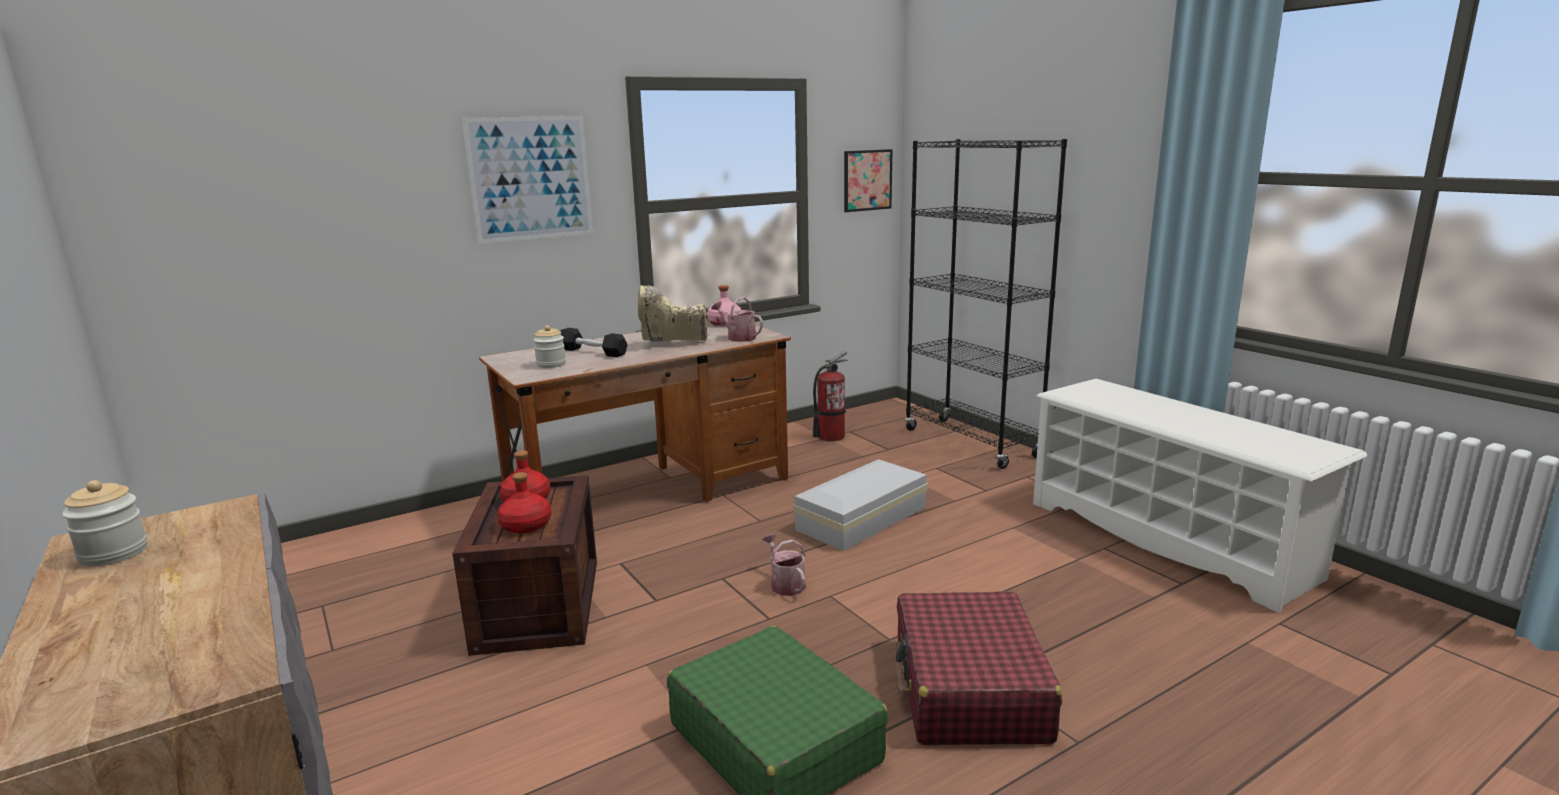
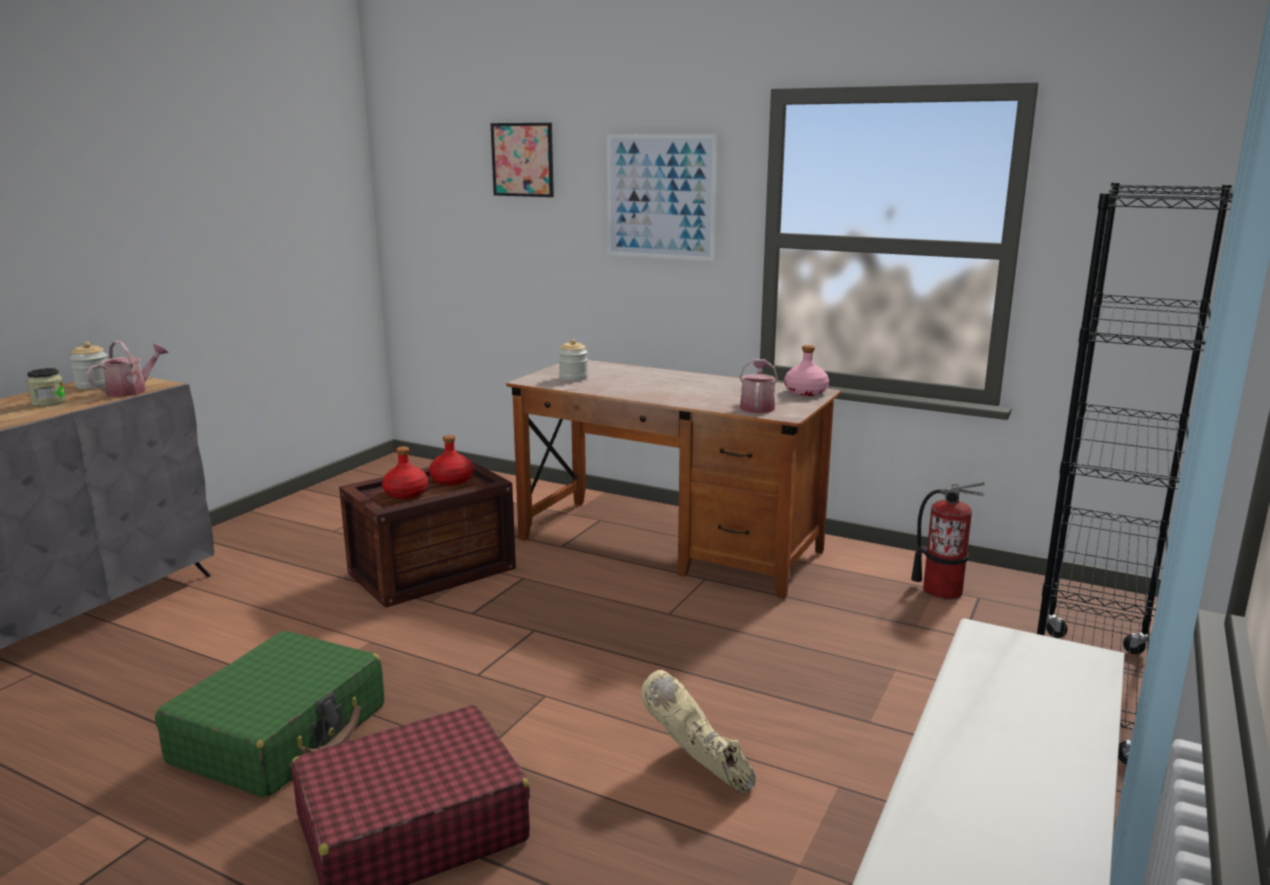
camera: 60 degrees right, 0 degrees up
black dumbbell [560,328,628,357] -> none
beige boot [638,285,707,342] -> beige boot moved to [641,670,756,793]
watering can [763,534,806,596] -> watering can moved to [86,341,169,397]
white storage box [793,459,928,551] -> none
picture [844,149,893,212] -> picture moved to [491,123,554,197]
none -> jar [27,368,66,406]

